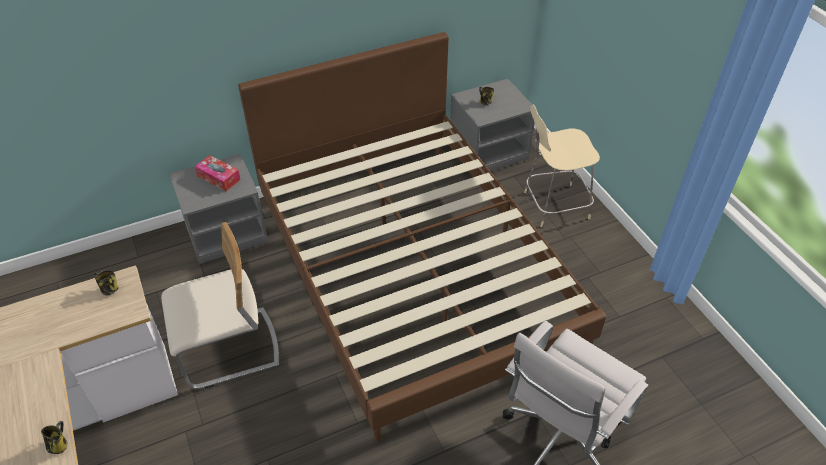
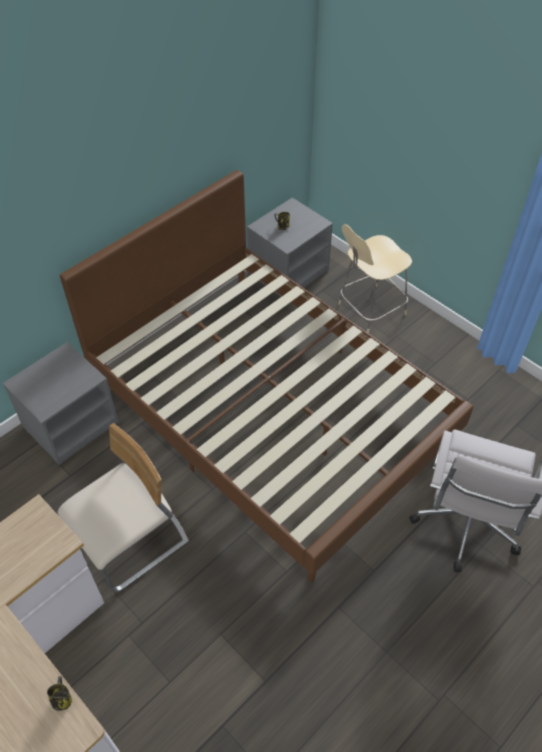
camera: 20 degrees left, 5 degrees up
mug [94,270,119,295] -> none
tissue box [195,155,241,191] -> none

